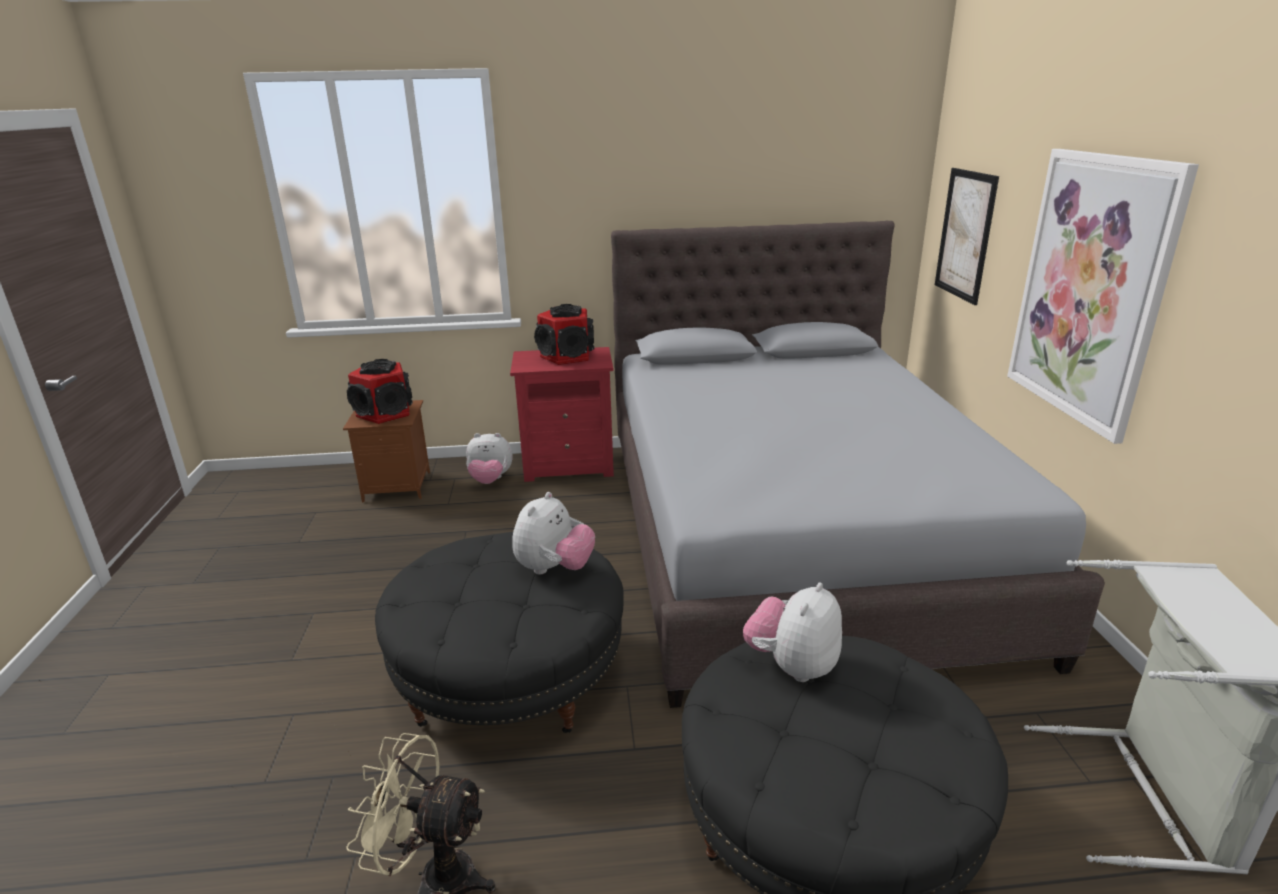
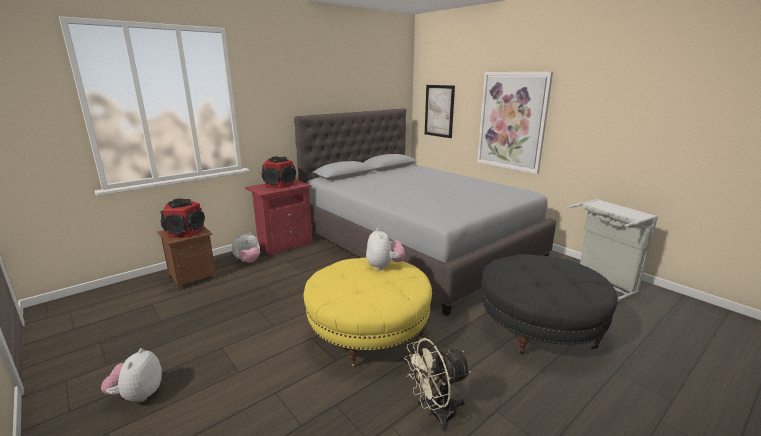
camera: 35 degrees left, 5 degrees down
black ottoman [375,532,624,733] -> yellow ottoman [304,258,432,366]
plush toy [743,582,842,682] -> plush toy moved to [101,348,162,402]

